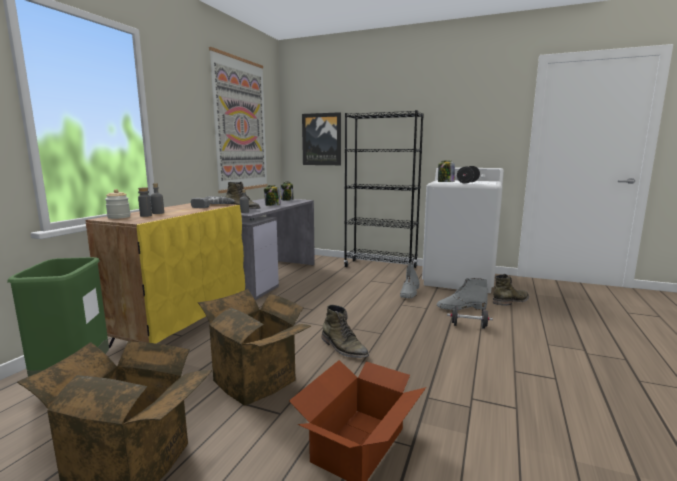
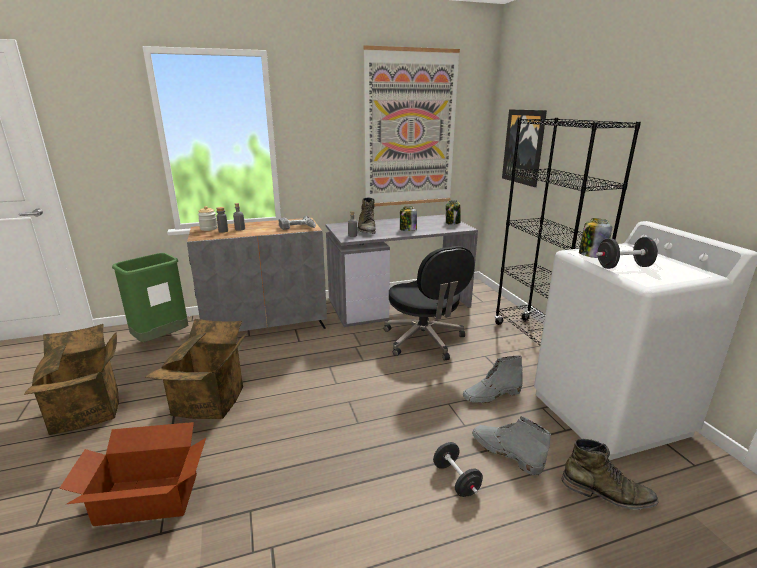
camera: 50 degrees right, 10 degrees up
yellow cabinet [86,203,245,348] -> grey cabinet [187,218,327,332]
green boot [321,305,369,358] -> none
none -> black office chair [384,246,475,361]

